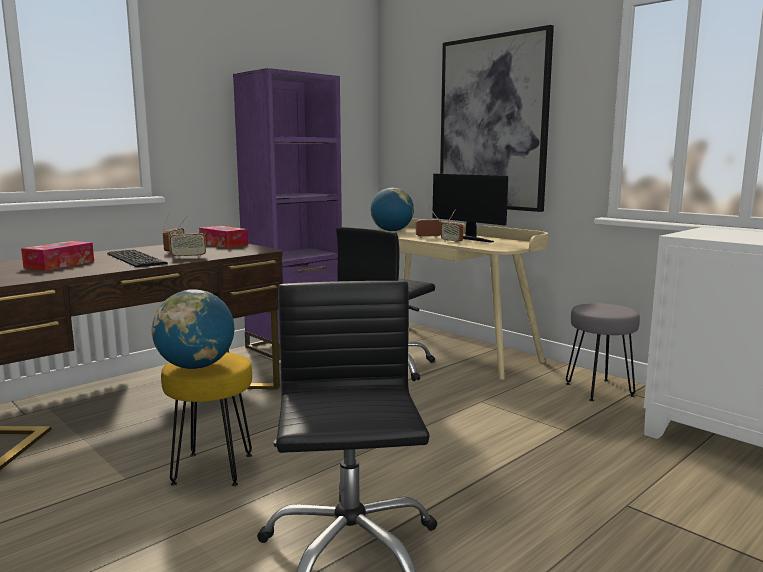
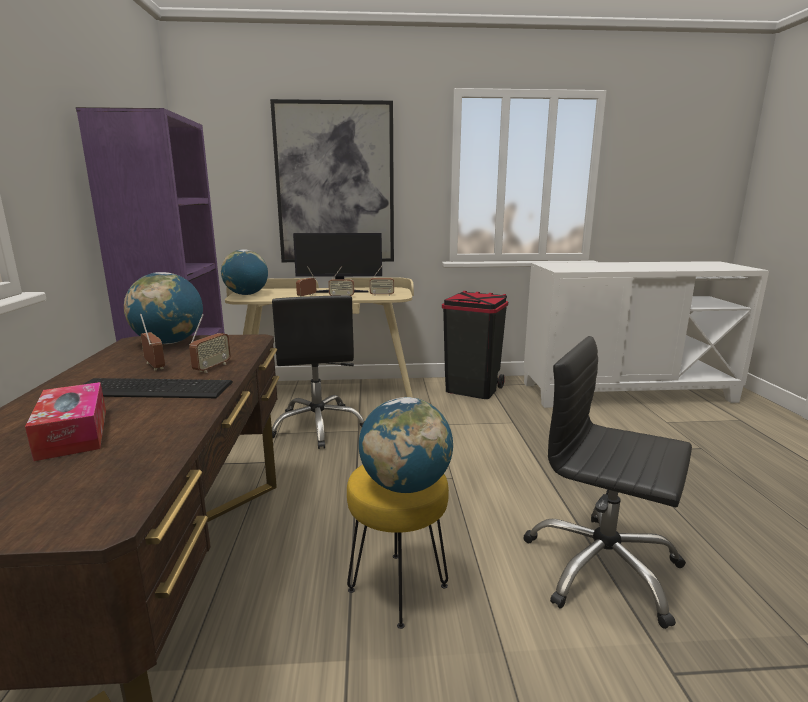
camera: 50 degrees left, 5 degrees up
tissue box [199,226,248,248] -> globe [124,272,203,344]
grey stool [566,303,640,401] -> black trash can [442,291,508,399]
none -> radio [369,265,394,296]

